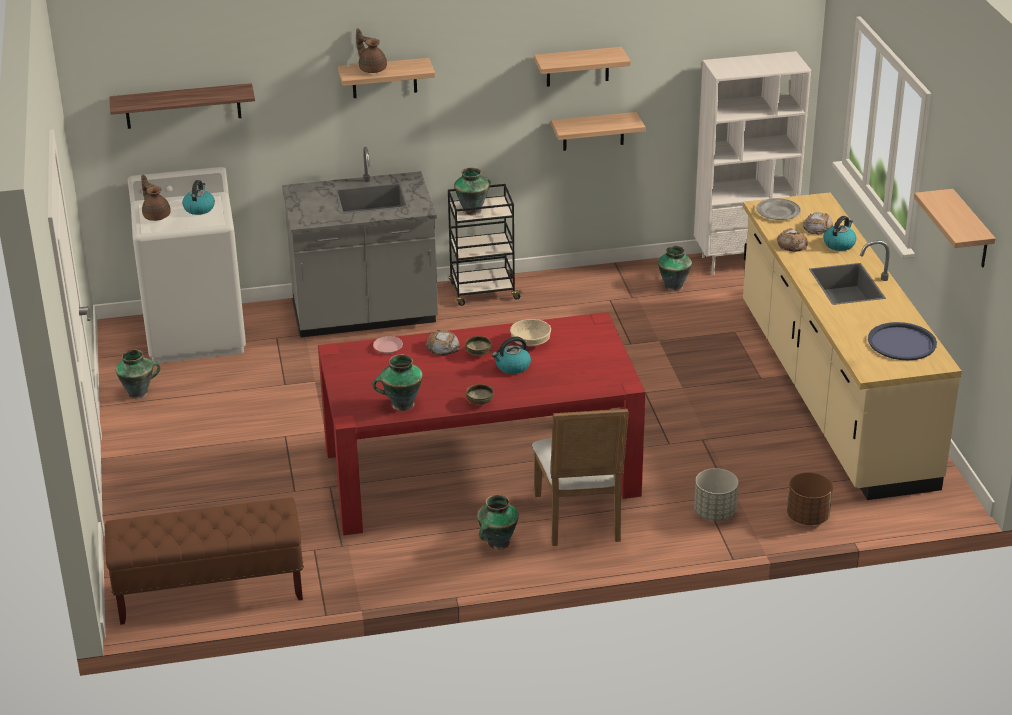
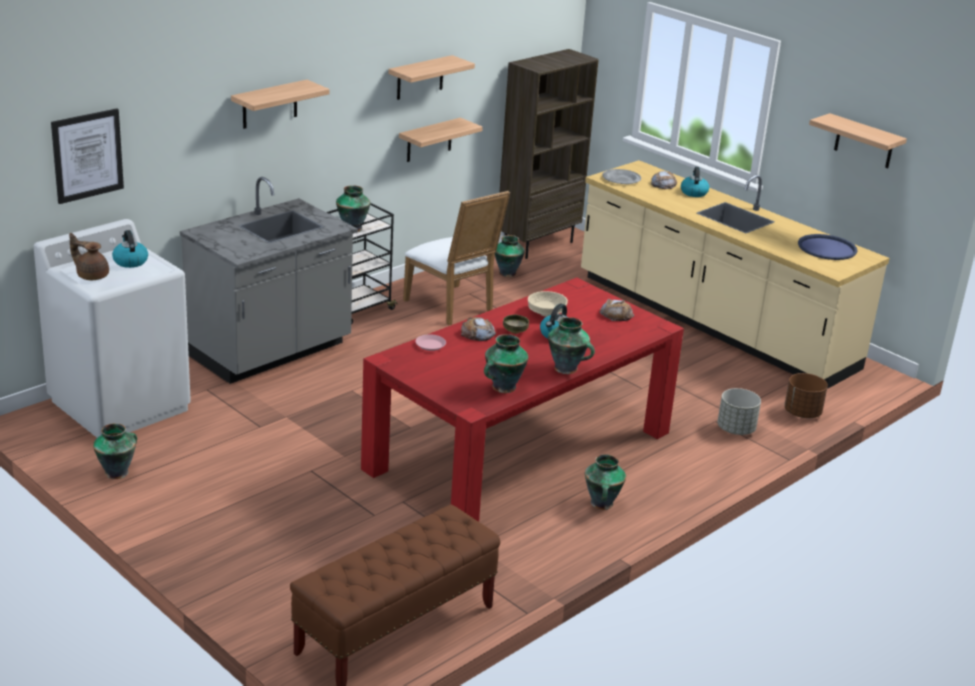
camera: 35 degrees left, 5 degrees down
shelf [109,83,255,129] -> picture [51,108,124,204]
brown teapot [356,29,387,73] -> none
bowl [466,384,494,405] -> vase [548,317,595,374]
white chair [532,409,629,546] -> white chair moved to [403,191,510,325]
white bookcase [694,51,811,275] -> brown bookcase [499,49,599,259]
bread [777,228,808,252] -> bread moved to [600,299,634,321]

